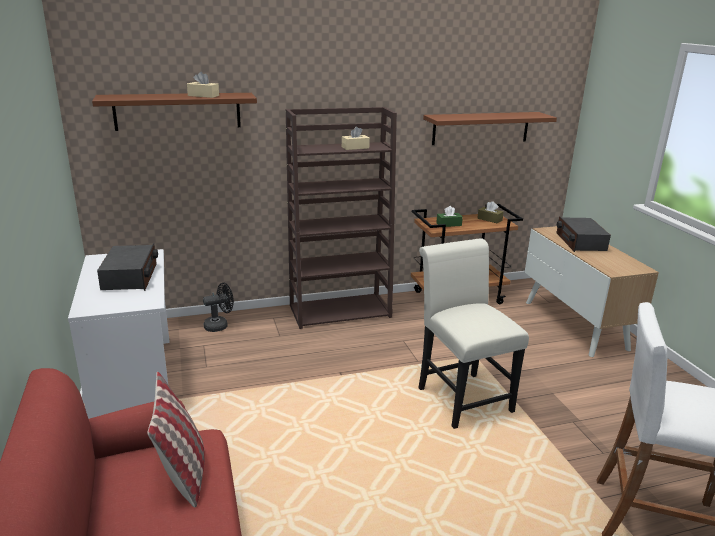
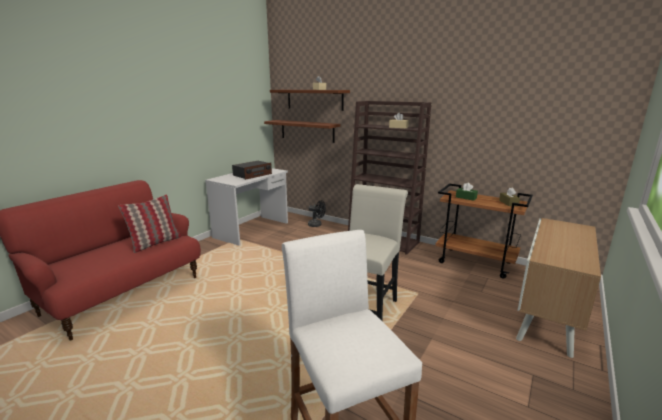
camera: 50 degrees right, 5 degrees down
brown shelf [423,112,557,145] -> brown shelf moved to [264,120,341,143]
radio [557,216,611,252] -> none

